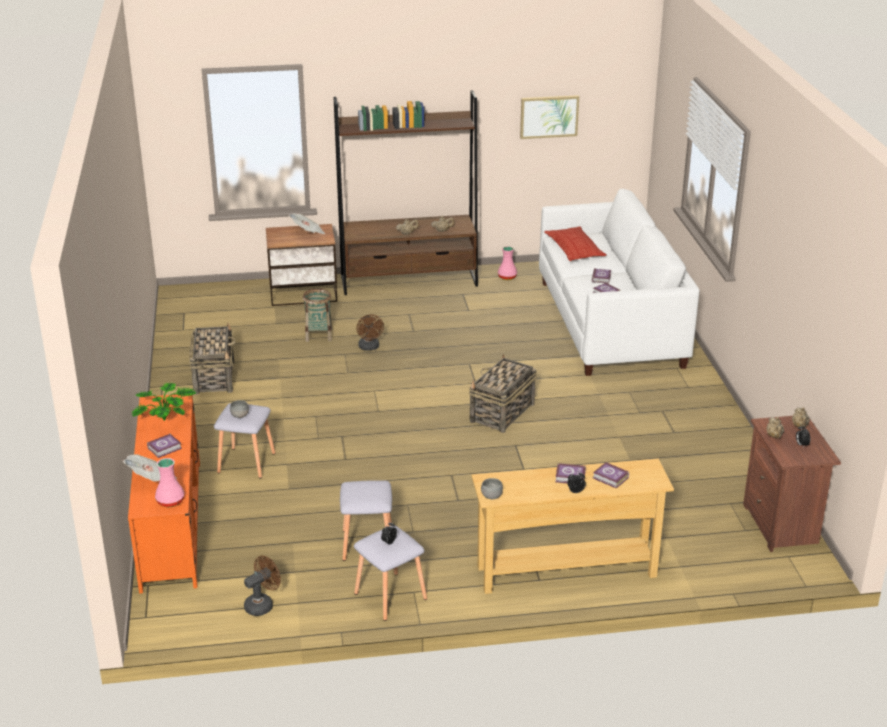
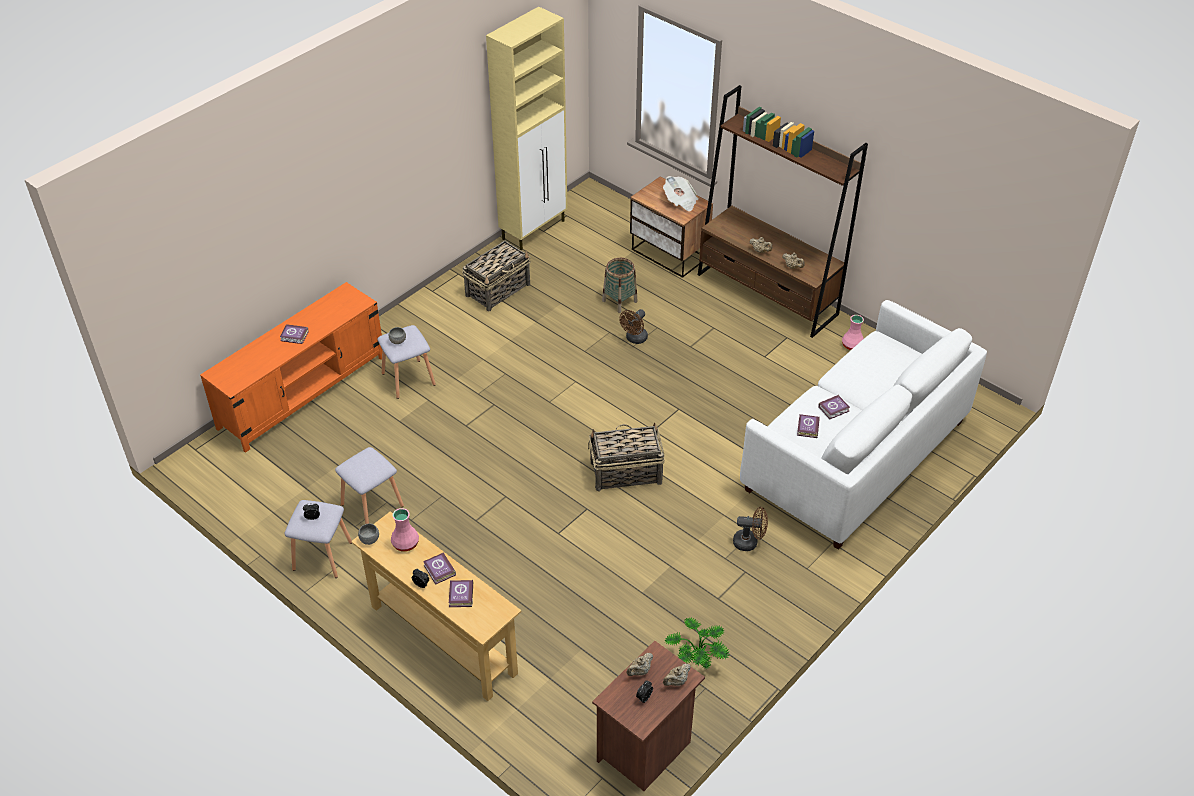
camera: 50 degrees right, 15 degrees up
newspaper [123,454,177,482] -> none
potted plant [131,382,197,421] -> potted plant moved to [664,618,730,669]
pink vase [155,458,184,507] -> pink vase moved to [391,508,419,552]
brown fan [244,556,281,616] -> brown fan moved to [733,507,768,551]
picture [520,95,579,139] -> none
pillow [544,226,606,261] -> none
none -> beige cabinet [486,7,568,250]

